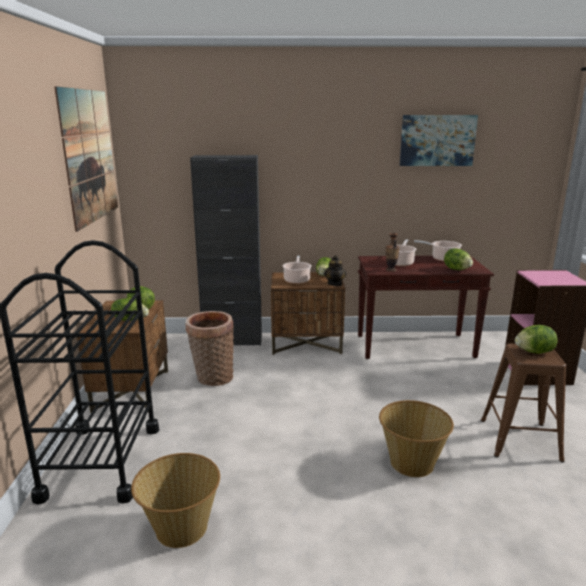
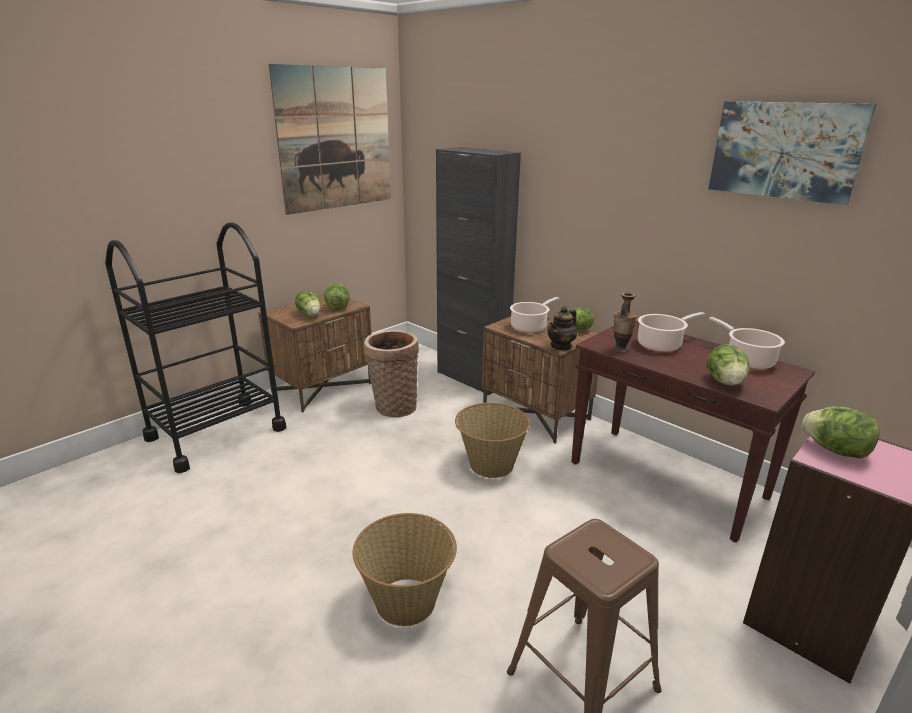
camera: 45 degrees right, 5 degrees up
basket [131,453,220,548] -> basket moved to [455,403,530,478]
lettuce [515,325,558,354] -> lettuce moved to [802,406,880,459]

